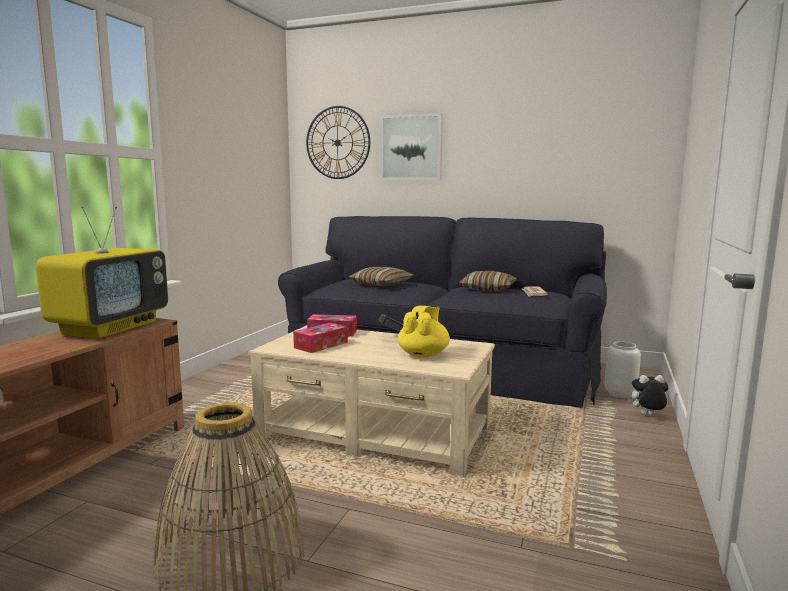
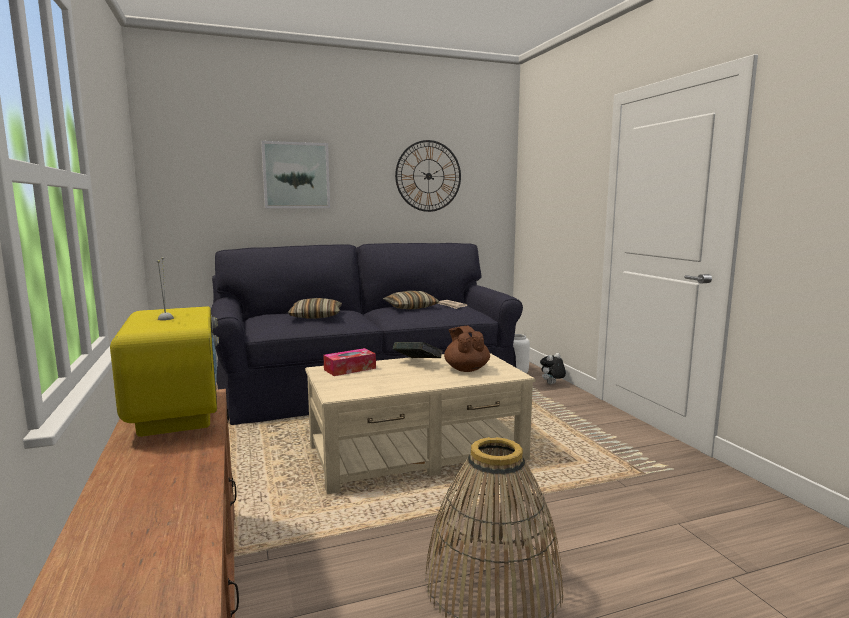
camera: 40 degrees left, 0 degrees up
tissue box [293,323,348,353] -> none
wall clock [306,106,370,179] -> wall clock moved to [395,140,461,212]
yellow teapot [398,306,450,358] -> brown teapot [444,326,490,372]

